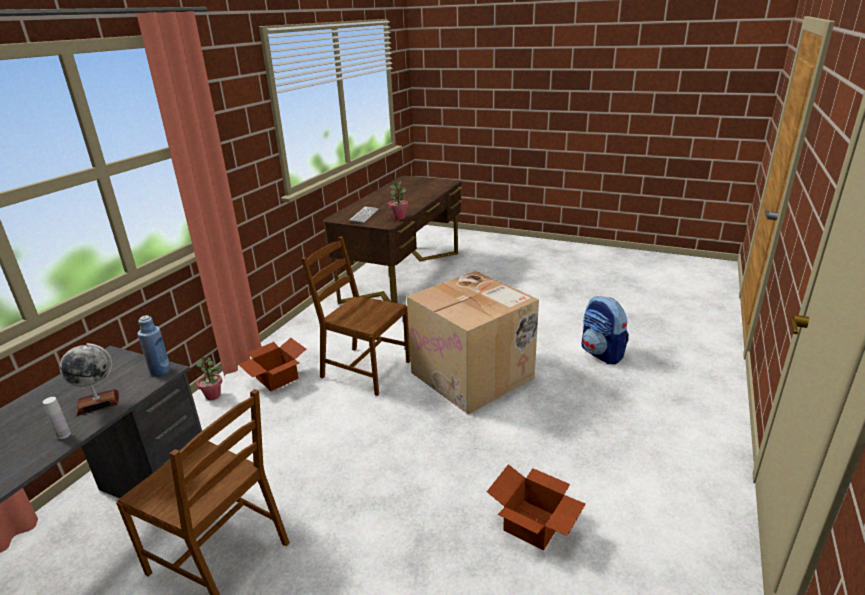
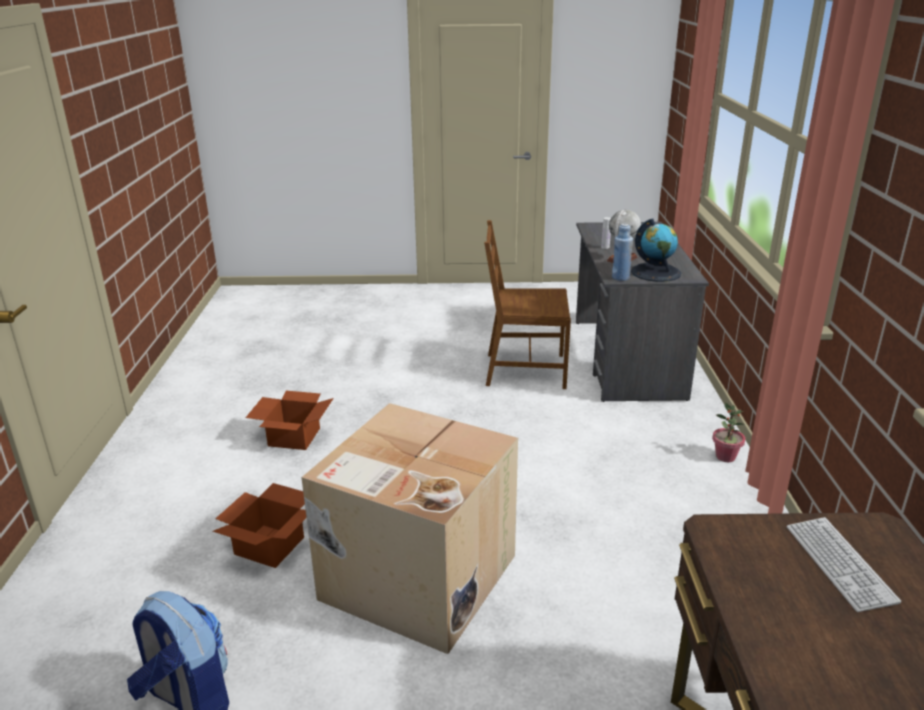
camera: 155 degrees right, 0 degrees up
cardboard box [238,338,306,391] -> cardboard box moved to [213,483,306,568]
brown chair [301,237,411,396] -> none
potted plant [388,181,408,220] -> none
none -> globe [631,219,681,282]

